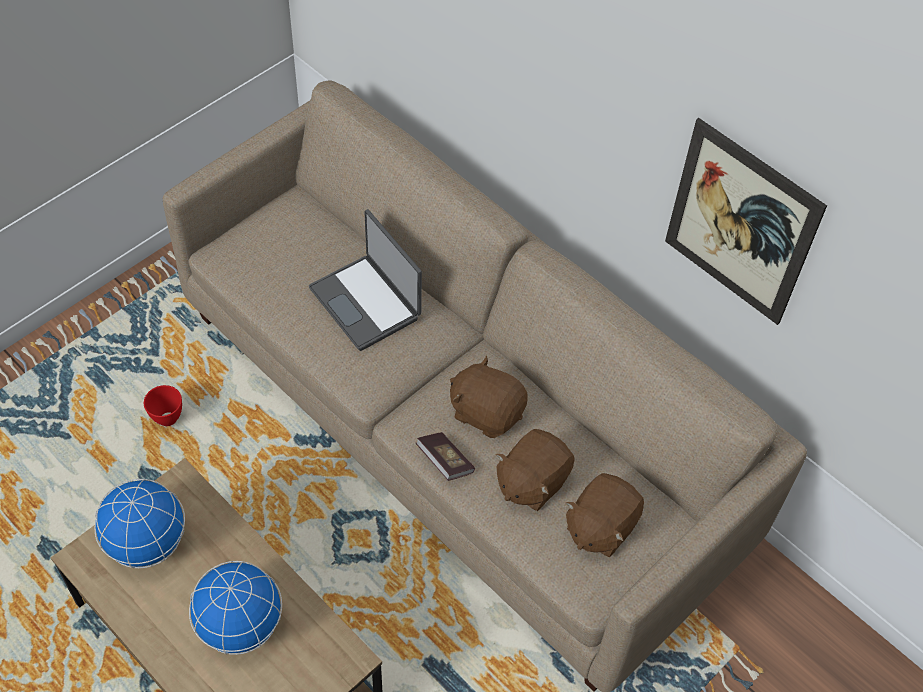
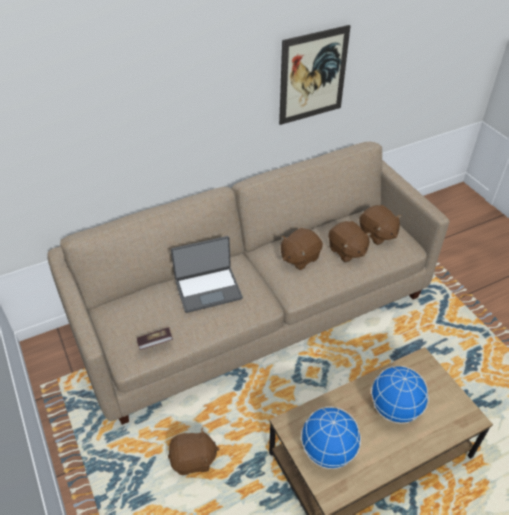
camera: 70 degrees left, 10 degrees down
red bowl [144,385,182,426] -> brown plush toy [168,427,219,475]
book [416,432,475,481] -> book moved to [137,327,173,350]

